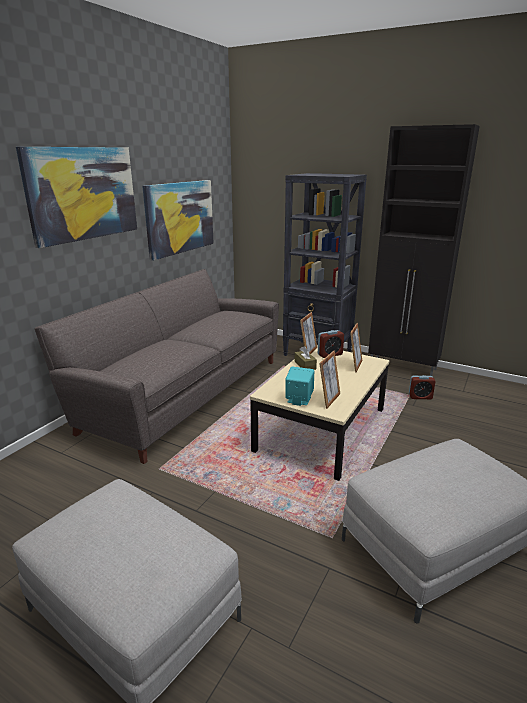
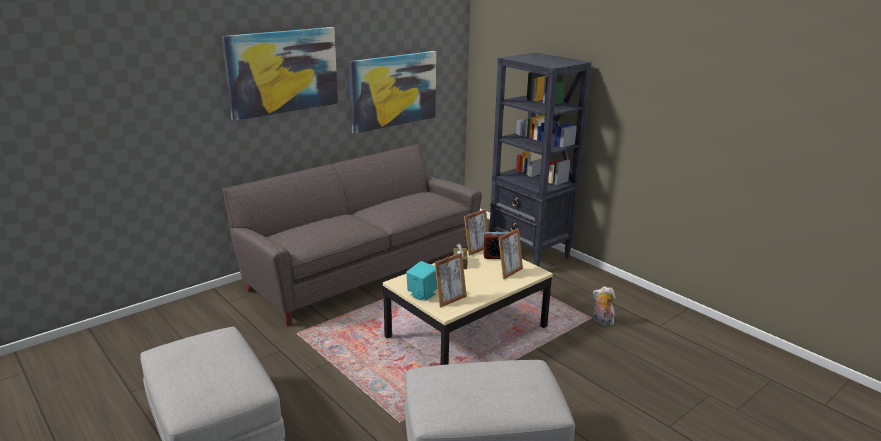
camera: 20 degrees right, 0 degrees up
black cabinet [368,124,480,376] -> none
alarm clock [409,375,436,399] -> plush toy [593,286,616,326]

